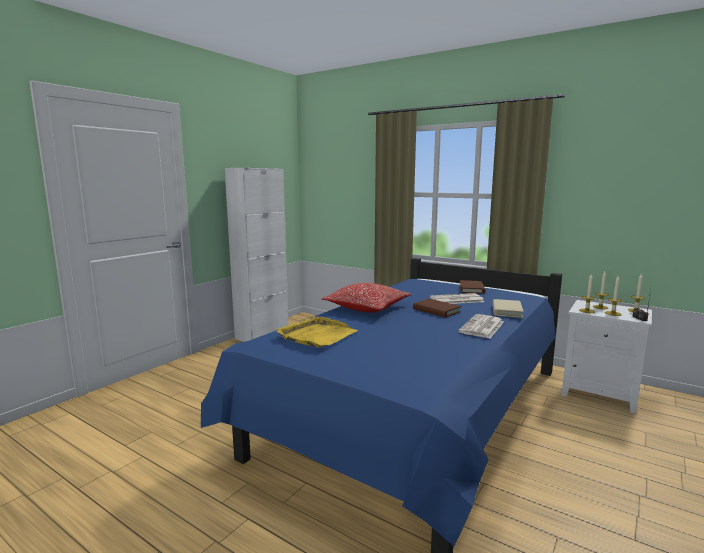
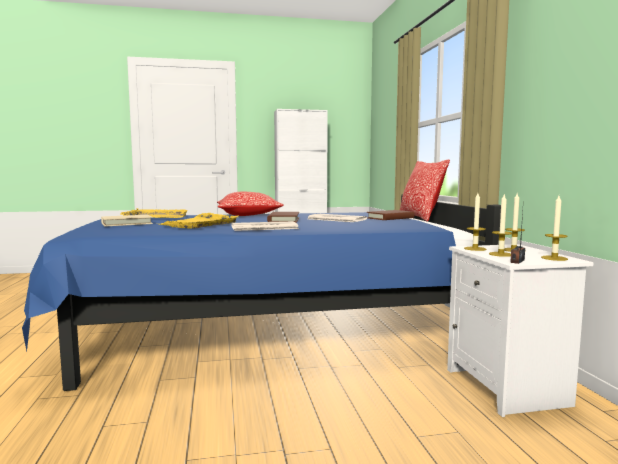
camera: 45 degrees right, 5 degrees down
beige book [493,299,524,318] -> beige book moved to [101,215,153,227]
none -> yellow tray [159,213,239,229]
none -> pillow [400,159,450,222]

